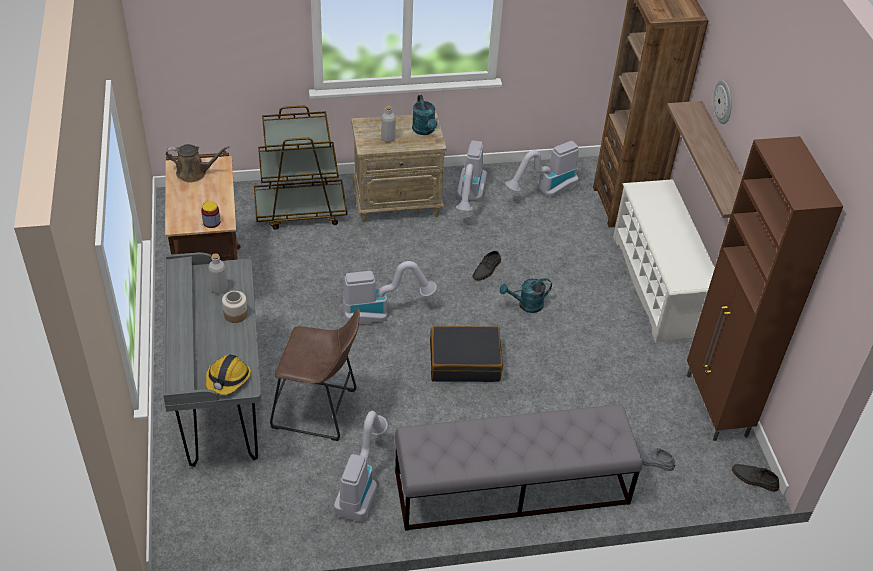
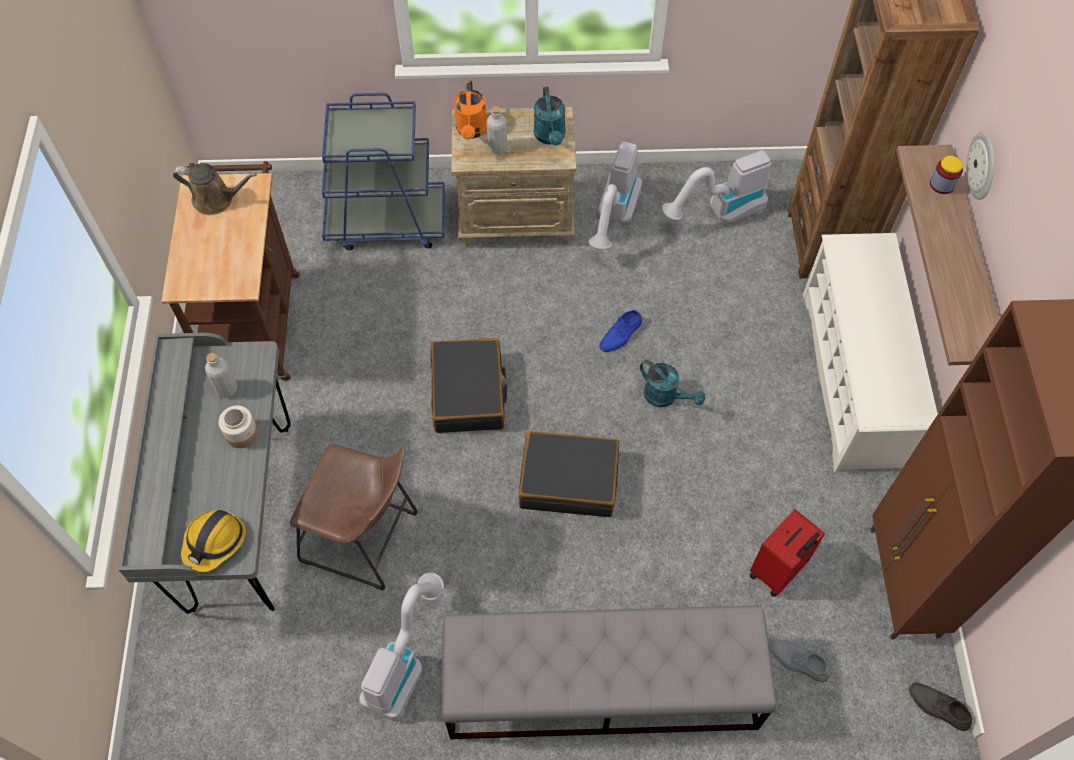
camera: 10 degrees right, 15 degrees up
jar [201,201,220,228] -> jar moved to [930,156,963,194]
brown cart [254,106,347,230] -> blue cart [322,93,445,250]
vacuum cleaner [343,261,437,324] -> black suitcase [430,338,507,433]
grey shoe [472,251,501,280] -> blue shoe [599,310,642,352]
turquoise watering can [500,278,552,313] -> turquoise watering can turned 135 degrees counterclockwise [640,360,705,407]
none -> orange watering can [454,81,487,140]
none -> red suitcase [749,509,825,597]

